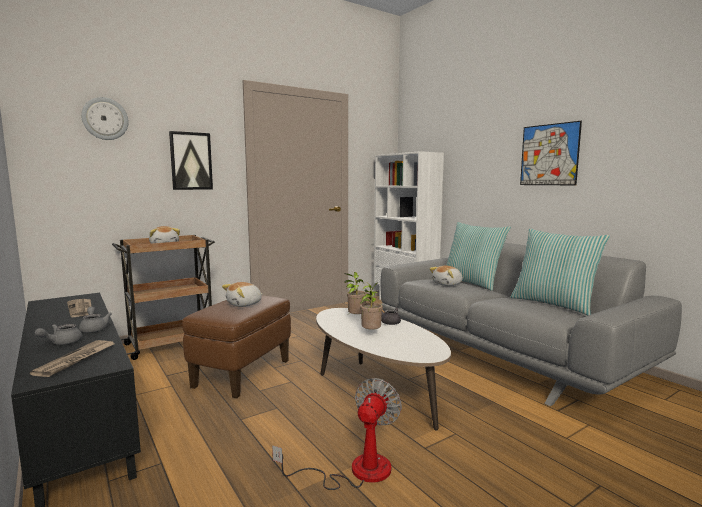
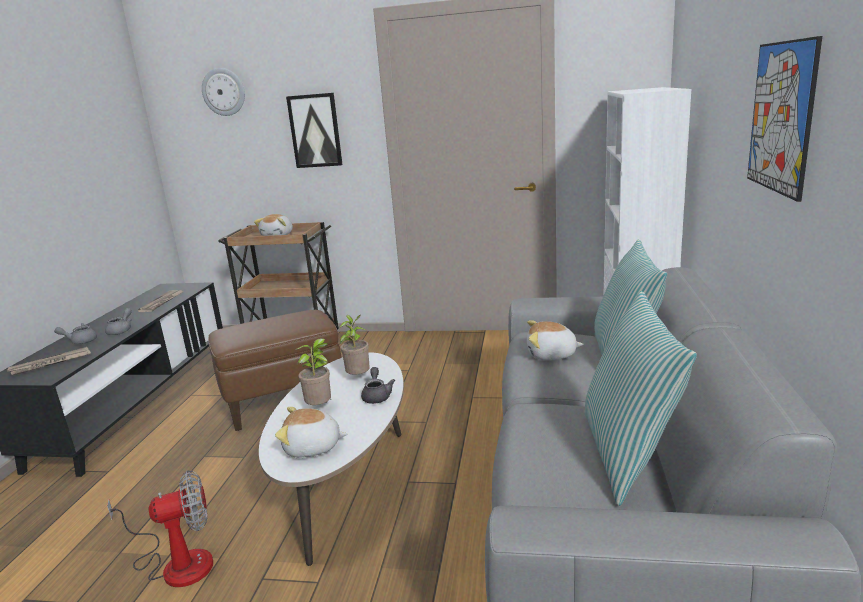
camera: 45 degrees right, 10 degrees up
plush toy [222,282,263,307] -> plush toy moved to [275,407,347,457]

